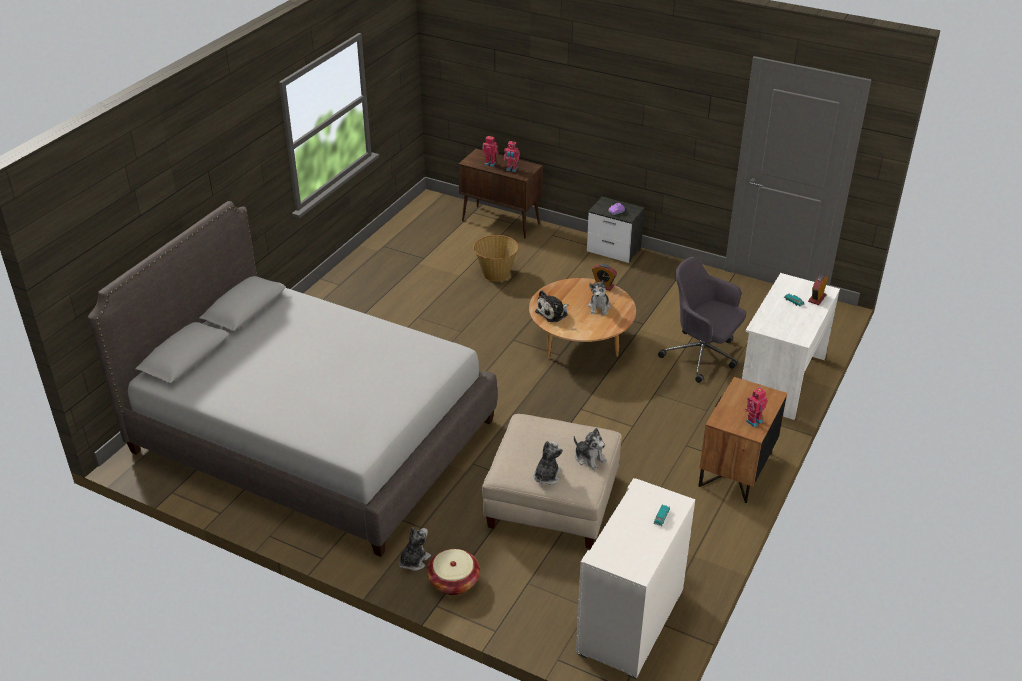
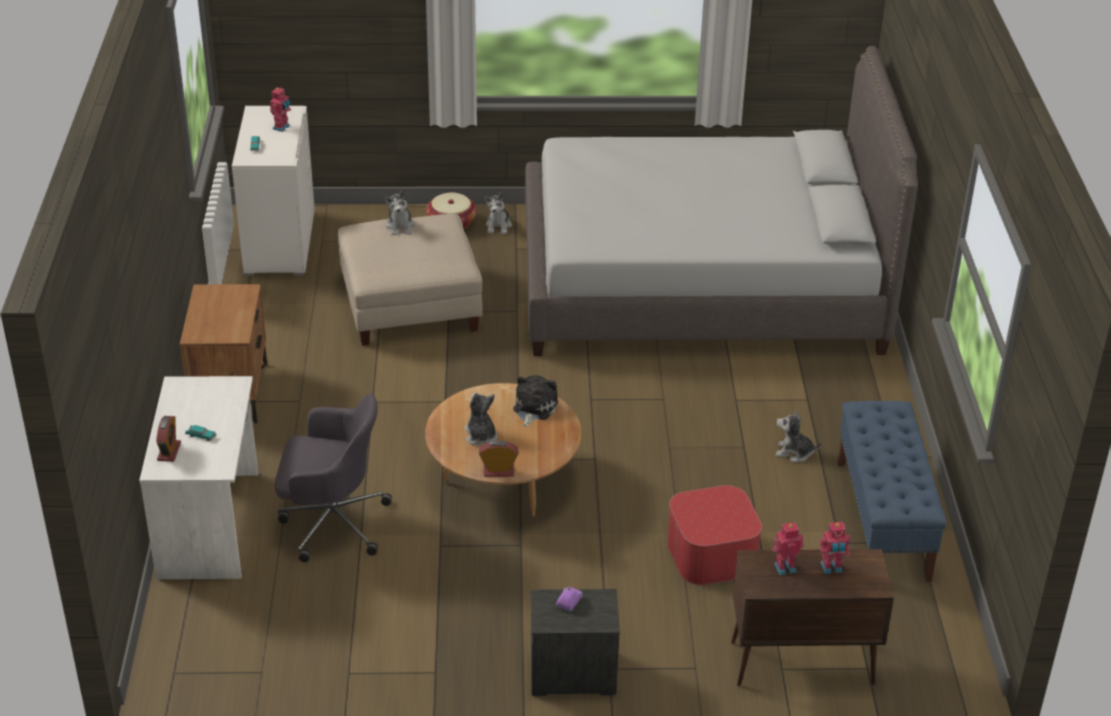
camera: 150 degrees right, 0 degrees up
basket [473,235,519,282] -> ottoman [667,485,762,585]
plush toy [574,428,607,470] -> plush toy moved to [776,409,822,462]
toy robot [745,387,767,427] -> toy robot moved to [270,86,291,132]
none -> blue bench [837,401,947,582]

